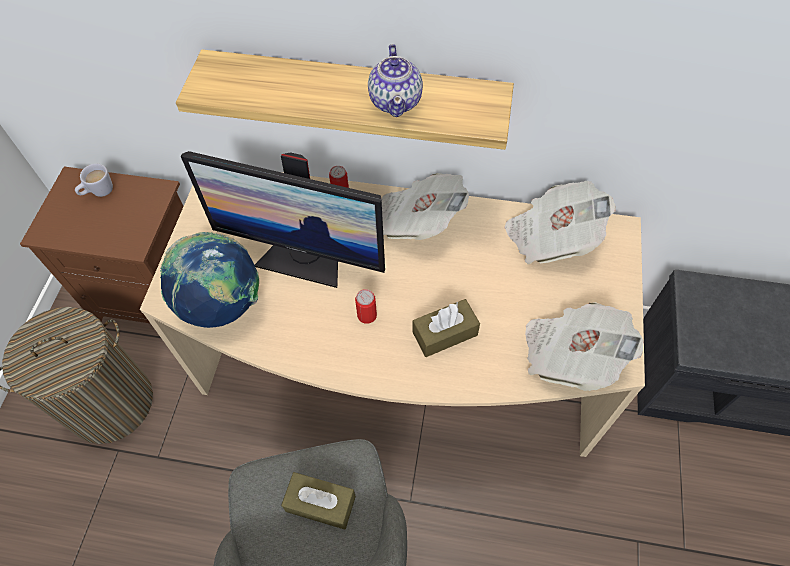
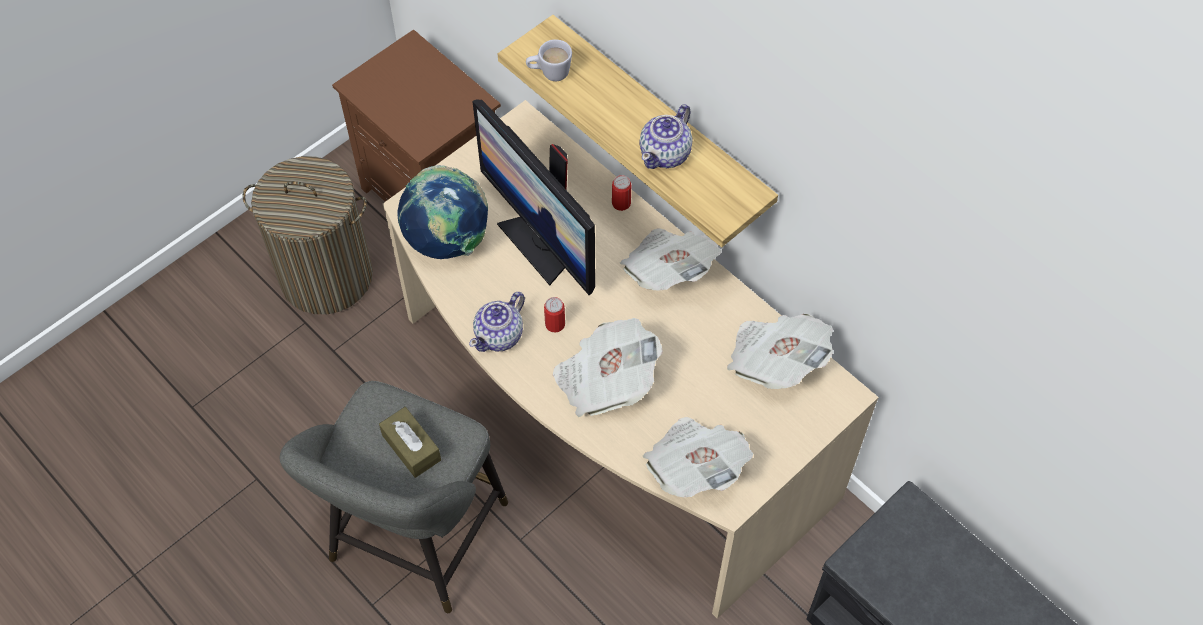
camera: 35 degrees right, 0 degrees up
white mug [75,164,113,197] -> white mug moved to [526,39,572,81]
brown tissue box [412,299,480,357] -> newspaper [553,318,663,417]
none -> teapot [469,292,525,352]

